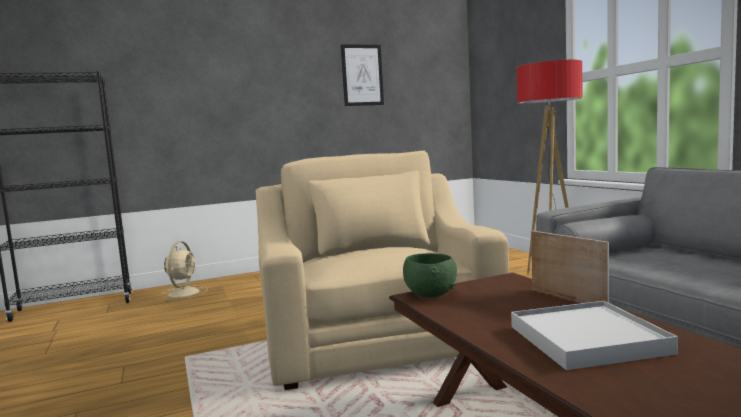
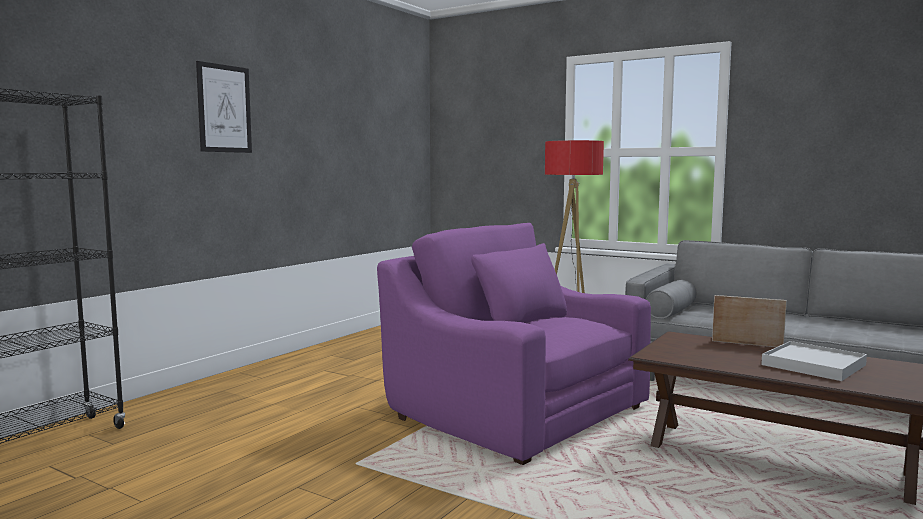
camera: 35 degrees left, 0 degrees up
beige fan [161,241,208,301] -> none
beige armchair [256,151,509,390] -> purple armchair [377,223,651,465]
picture [341,44,384,106] -> picture moved to [196,61,252,153]
green bowl [403,253,457,297] -> none

